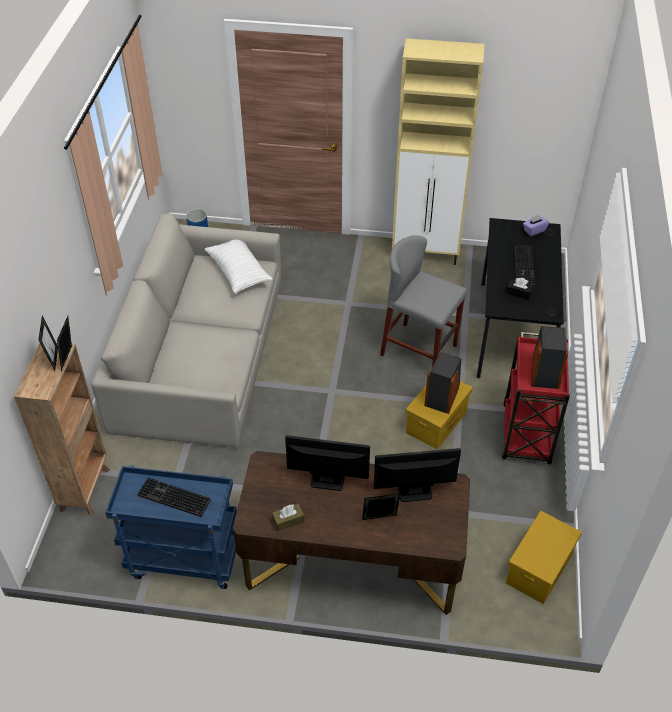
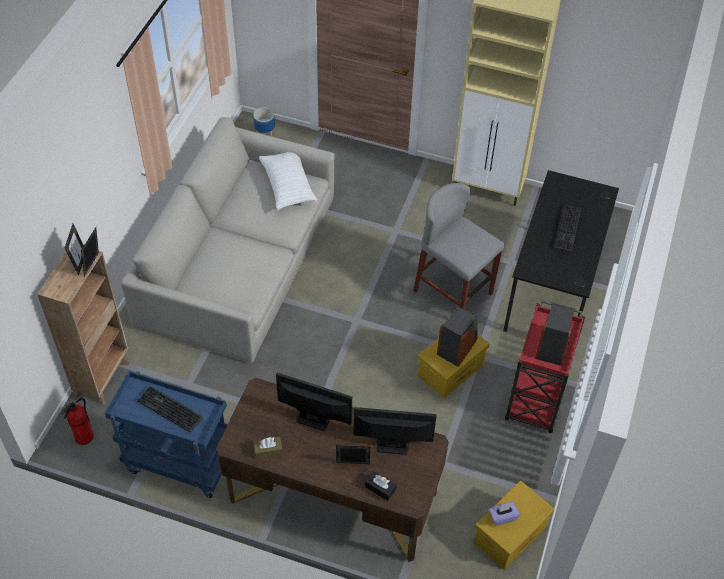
camera: 10 degrees right, 5 degrees up
black tissue box [506,278,533,300] -> black tissue box moved to [365,471,396,501]
purple tissue box [523,214,549,236] -> purple tissue box moved to [489,502,520,526]
none -> fire extinguisher [61,398,94,445]

